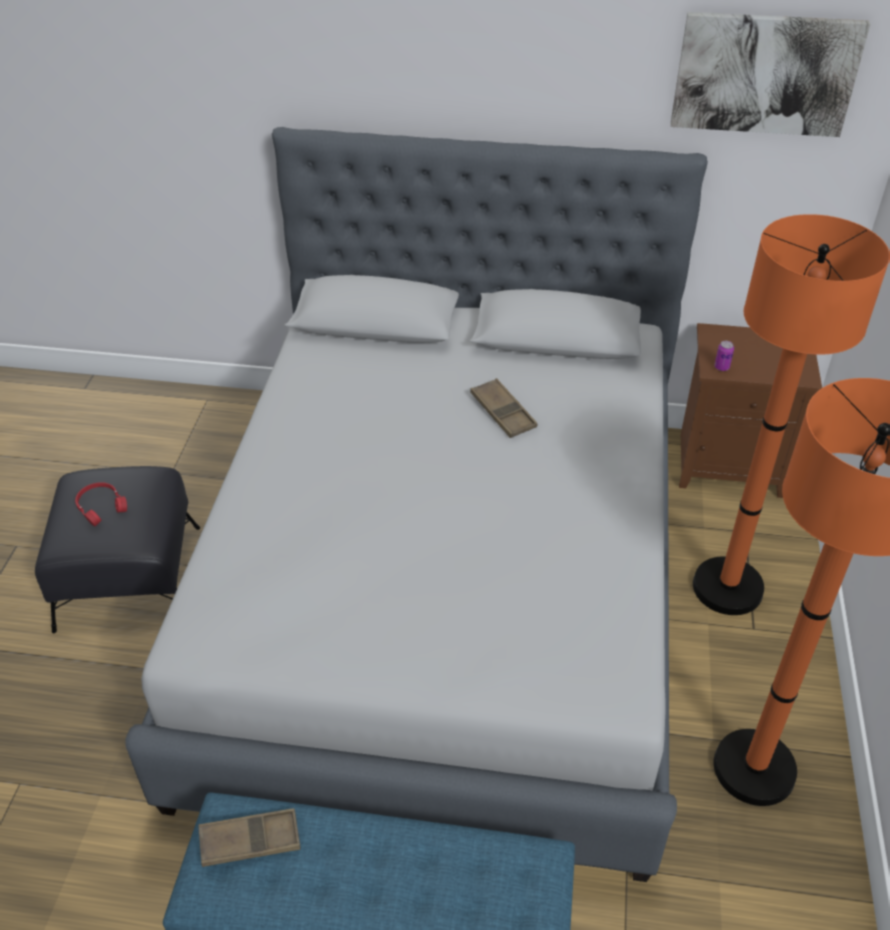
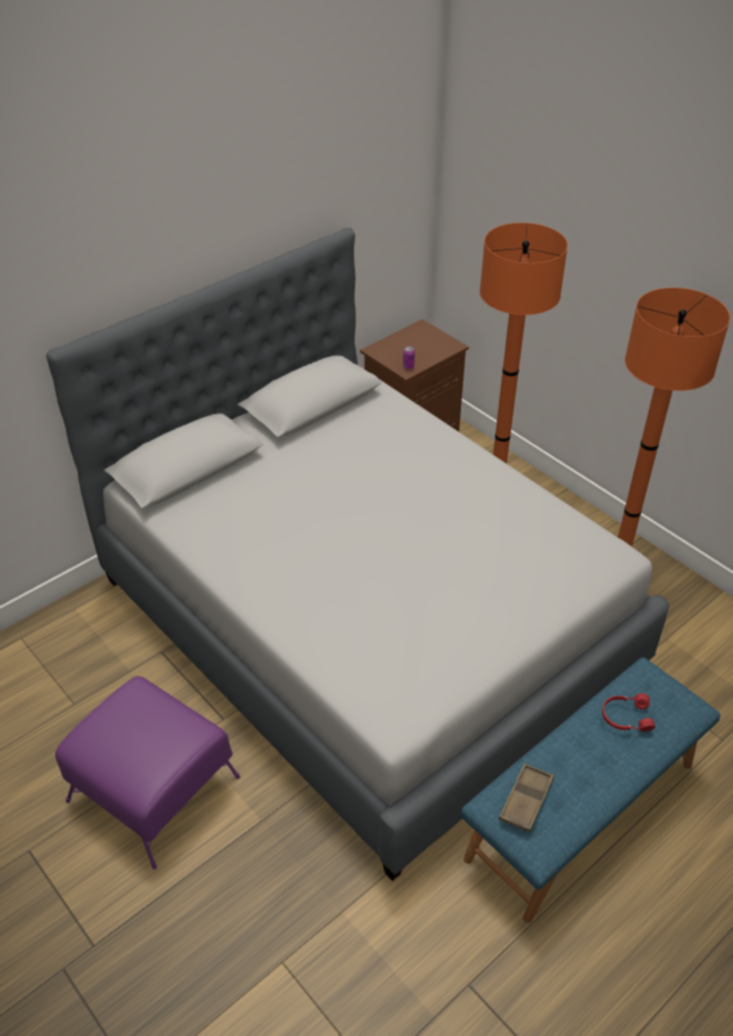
camera: 50 degrees left, 0 degrees up
black ottoman [35,466,200,633] -> purple ottoman [55,676,240,869]
red headphones [75,482,127,526] -> red headphones moved to [602,693,655,732]
brown tray [470,378,537,438] -> none
picture [671,12,871,137] -> none

